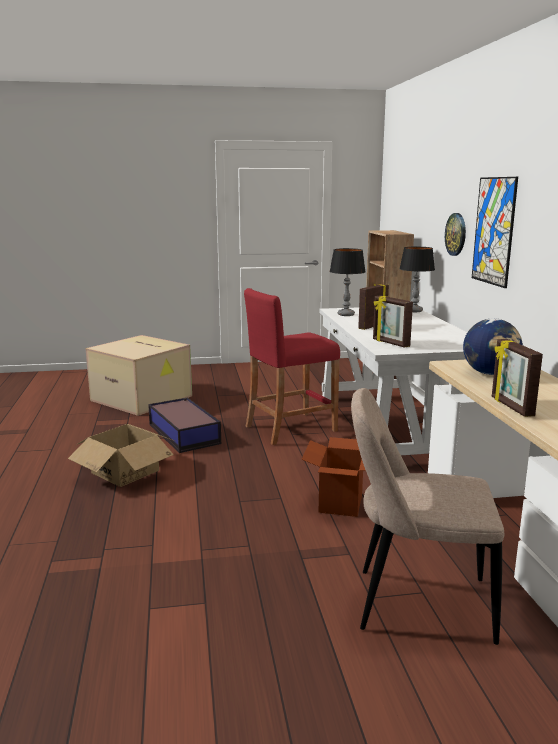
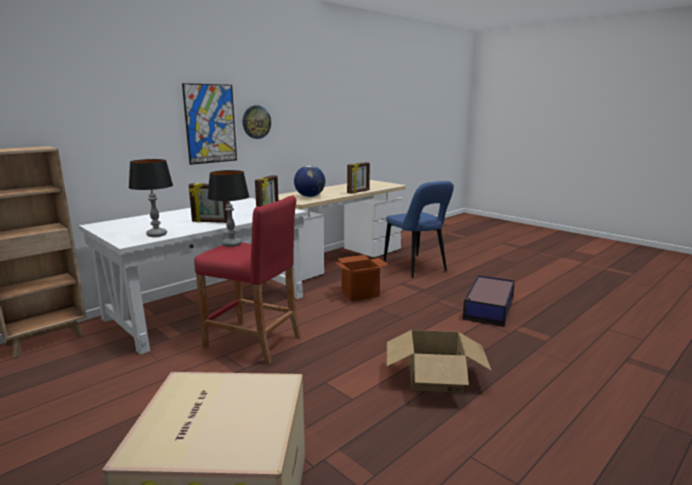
camera: 125 degrees left, 0 degrees up
storage box [148,397,221,453] -> storage box moved to [463,275,515,327]
beige chair [351,388,504,645] -> blue chair [384,181,454,278]
table lamp [399,247,435,312] -> table lamp moved to [208,170,249,247]
wall clock [445,213,466,256] -> wall clock moved to [243,105,271,139]

